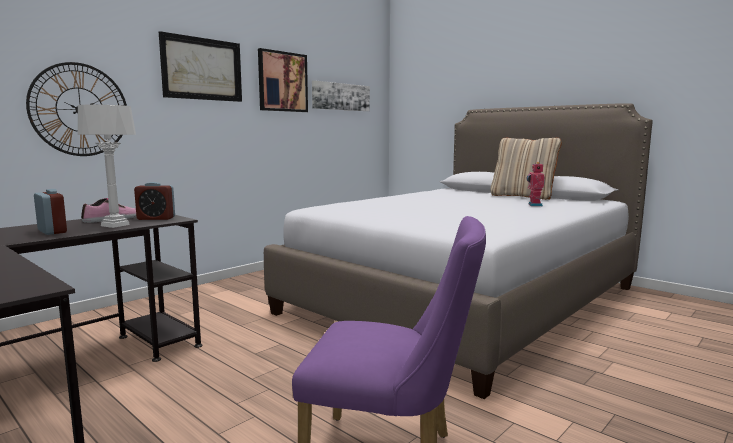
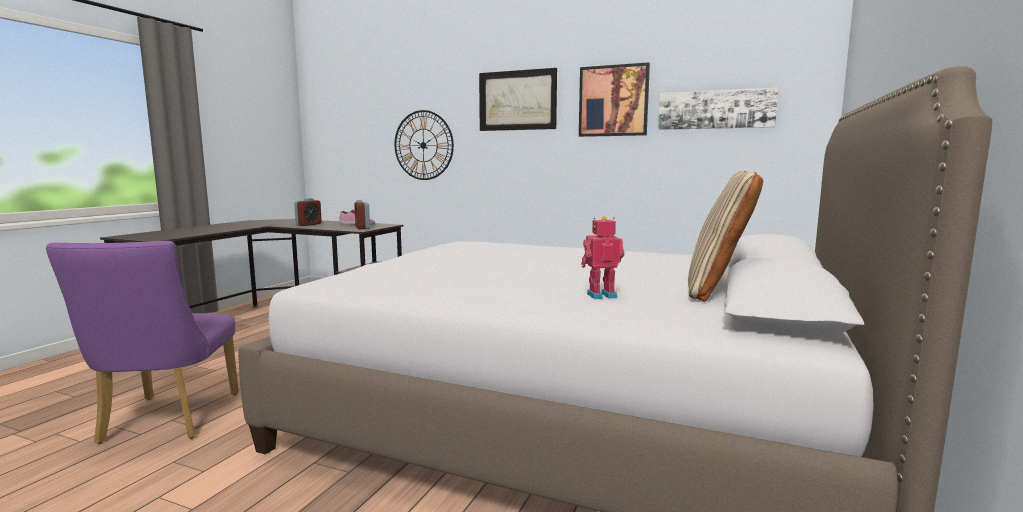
camera: 70 degrees right, 0 degrees up
grey table lamp [78,105,136,228] -> none

